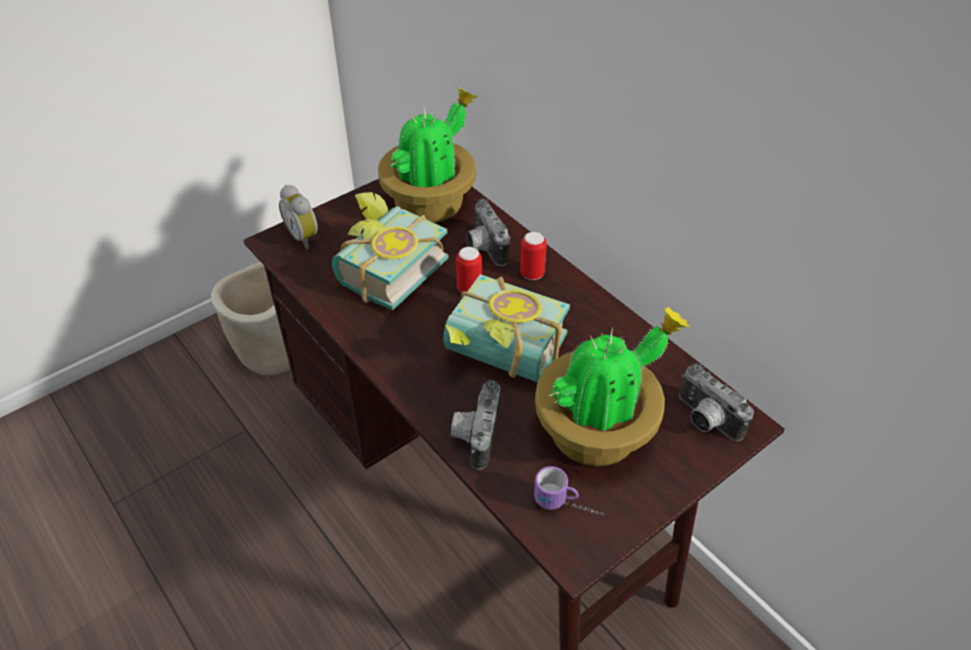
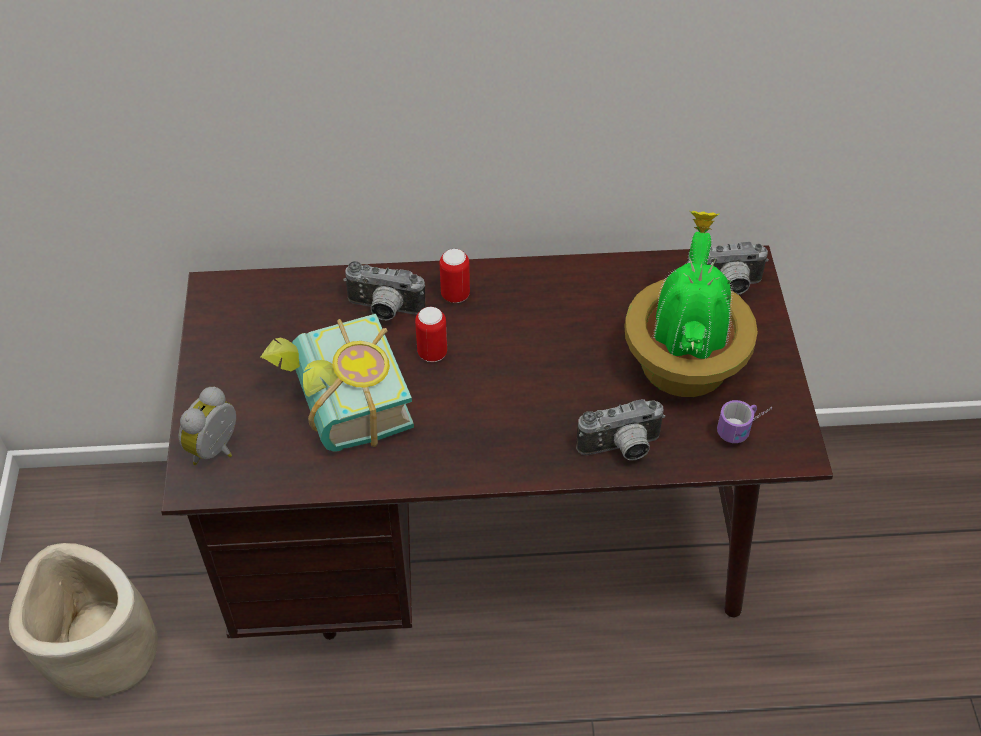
camera: 55 degrees left, 5 degrees up
alarm clock [279,185,318,250] -> alarm clock turned 120 degrees clockwise [178,387,236,465]
potted plant [378,87,478,223] -> none
book [443,274,570,382] -> none
camera [451,380,500,470] -> camera turned 60 degrees counterclockwise [576,399,665,460]

